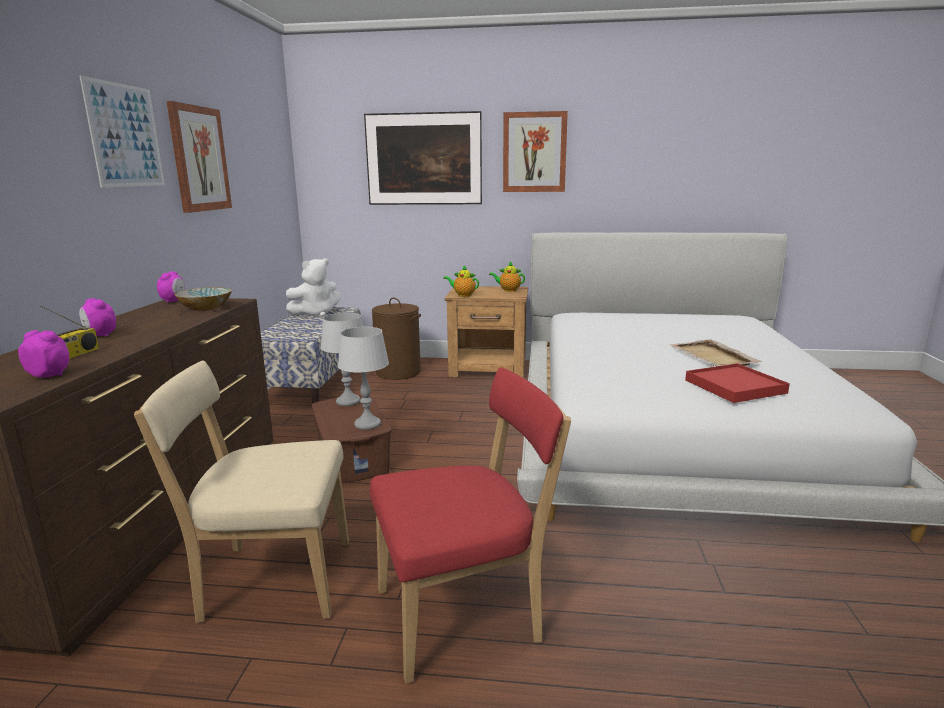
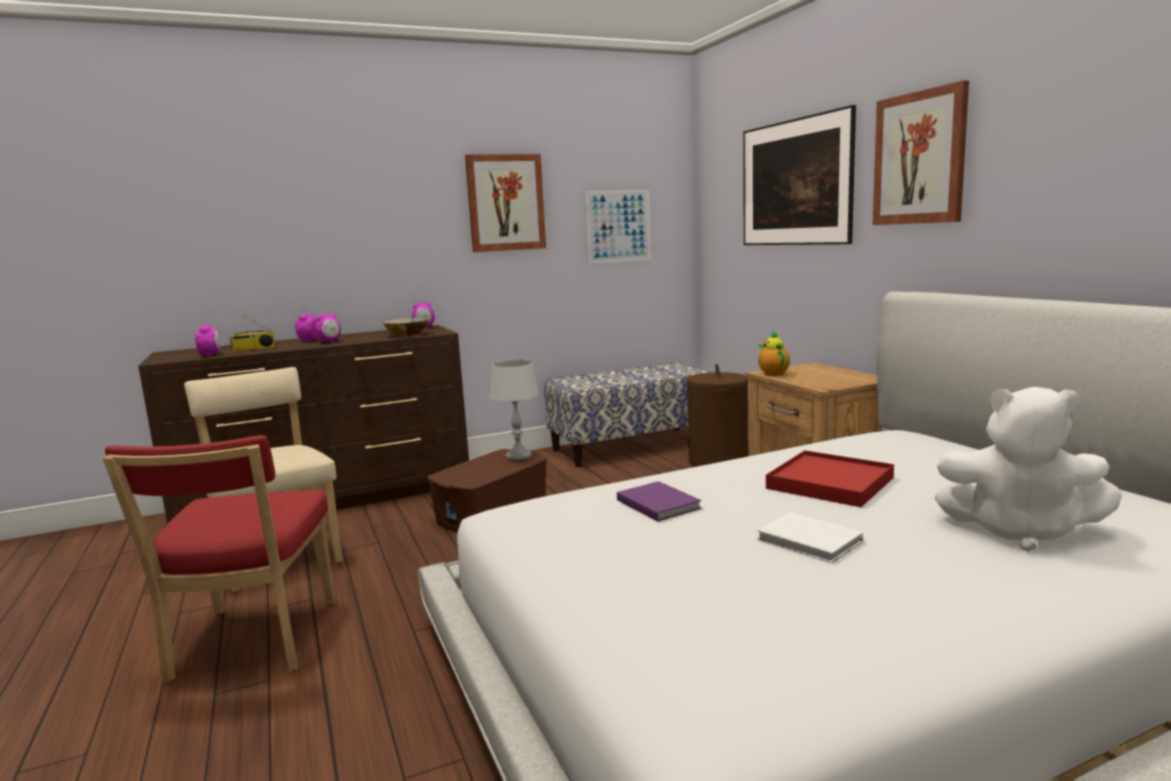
camera: 60 degrees right, 5 degrees down
picture [79,75,165,187] -> picture moved to [585,190,651,264]
white plush toy [286,258,341,317] -> white plush toy moved to [934,387,1122,551]
grey table lamp [338,327,389,430] -> none
red chair [370,367,571,684] -> red chair turned 45 degrees clockwise [103,435,335,682]
teapot [489,262,525,292] -> none
beige tray [669,339,763,366] -> white book [757,512,863,563]
red tray [685,363,790,403] -> red tray moved to [766,450,894,507]
none -> alarm clock [315,313,341,342]
none -> purple book [617,481,701,522]

